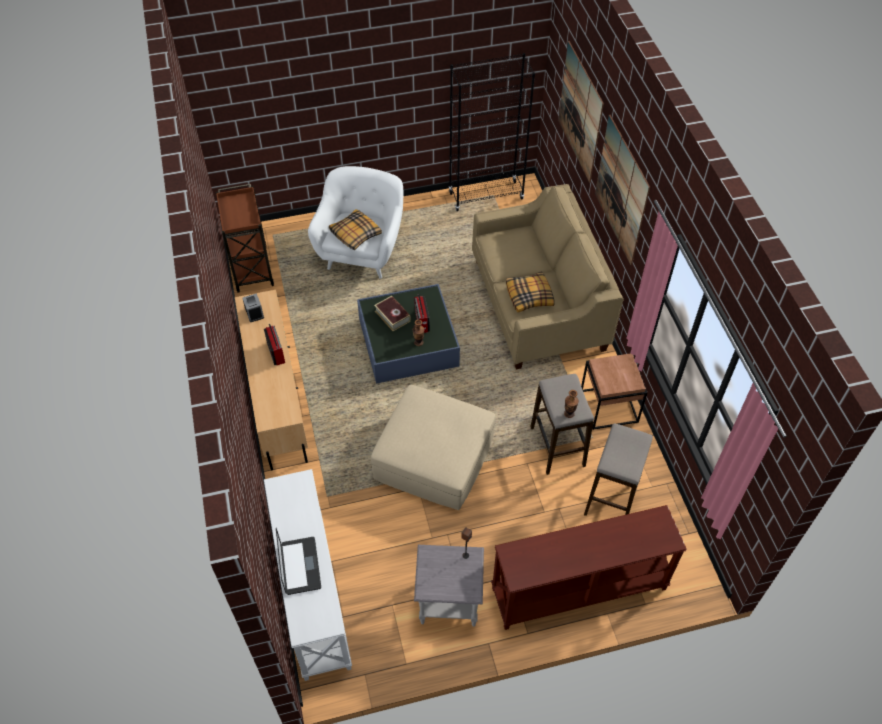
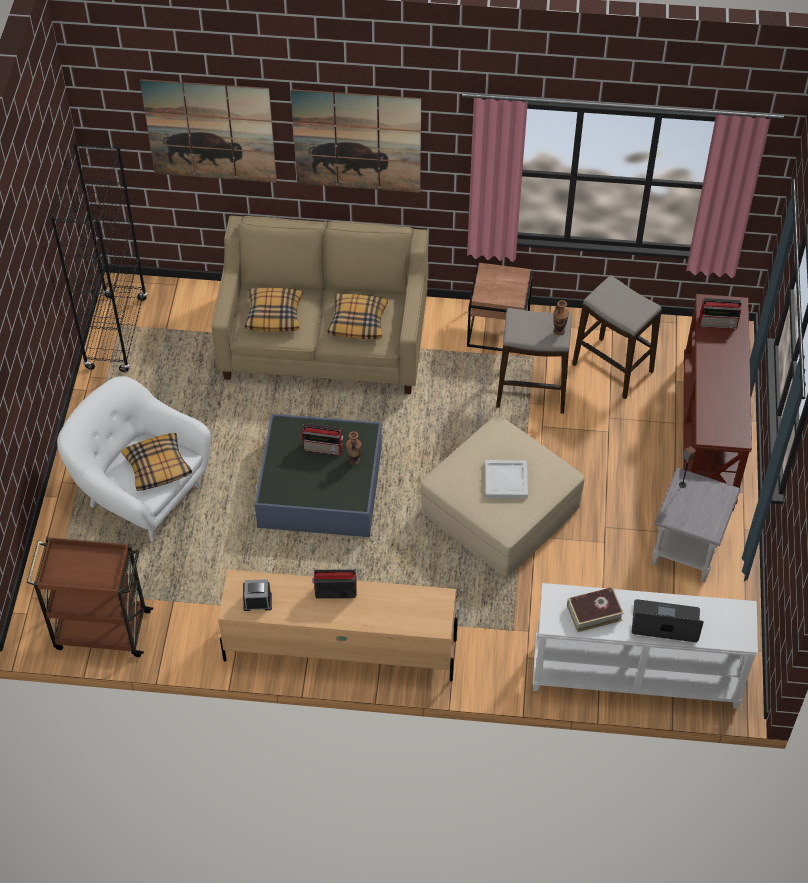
camera: 70 degrees left, 0 degrees up
book [374,296,411,331] -> book moved to [567,587,624,632]
none -> pillow [245,288,303,332]
none -> white tray [485,460,528,498]
none -> radio [699,298,742,329]

